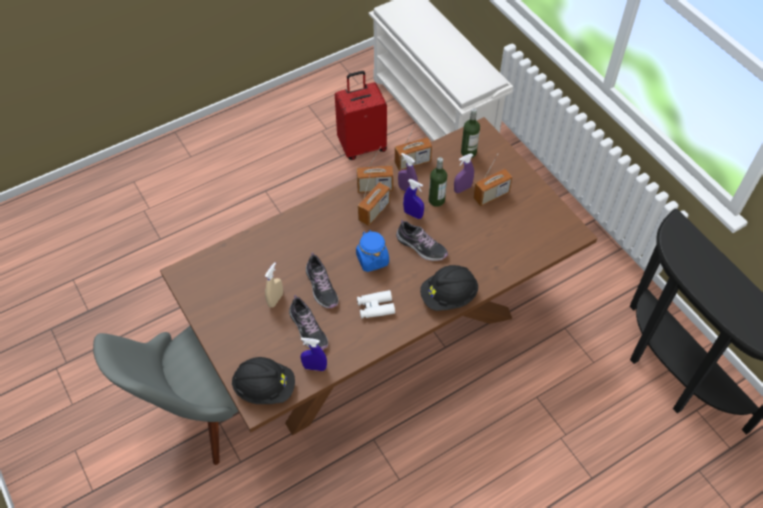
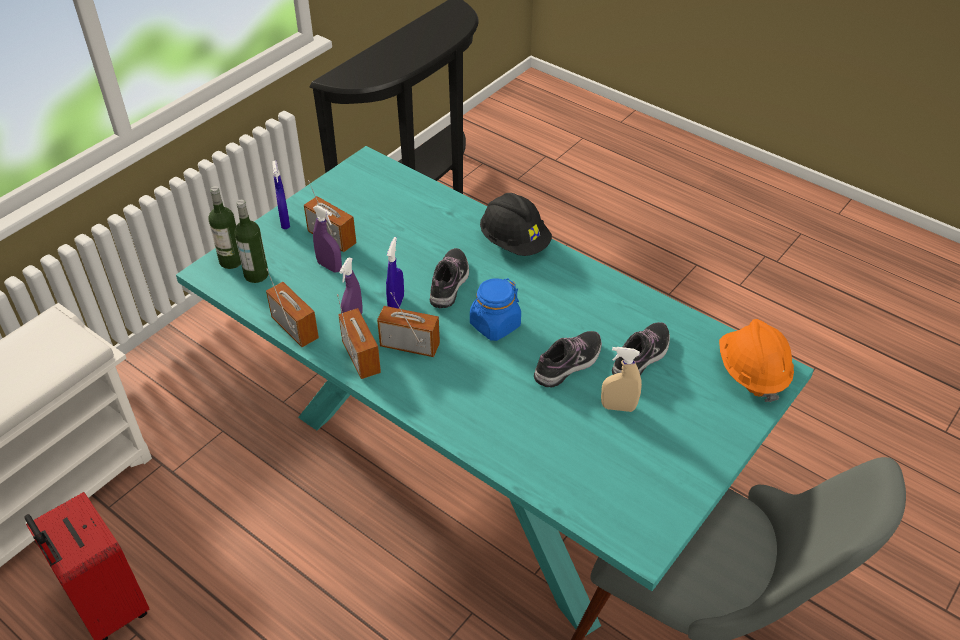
camera: 110 degrees left, 10 degrees down
brown dining table [160,117,597,435] -> turquoise dining table [176,146,814,636]
black hard hat [231,357,295,404] -> orange hard hat [719,319,794,402]
blue spray bottle [301,337,327,371] -> blue spray bottle moved to [272,161,290,229]
white binoculars [357,290,395,318] -> none
bottle [429,157,447,207] -> bottle moved to [208,186,241,269]

